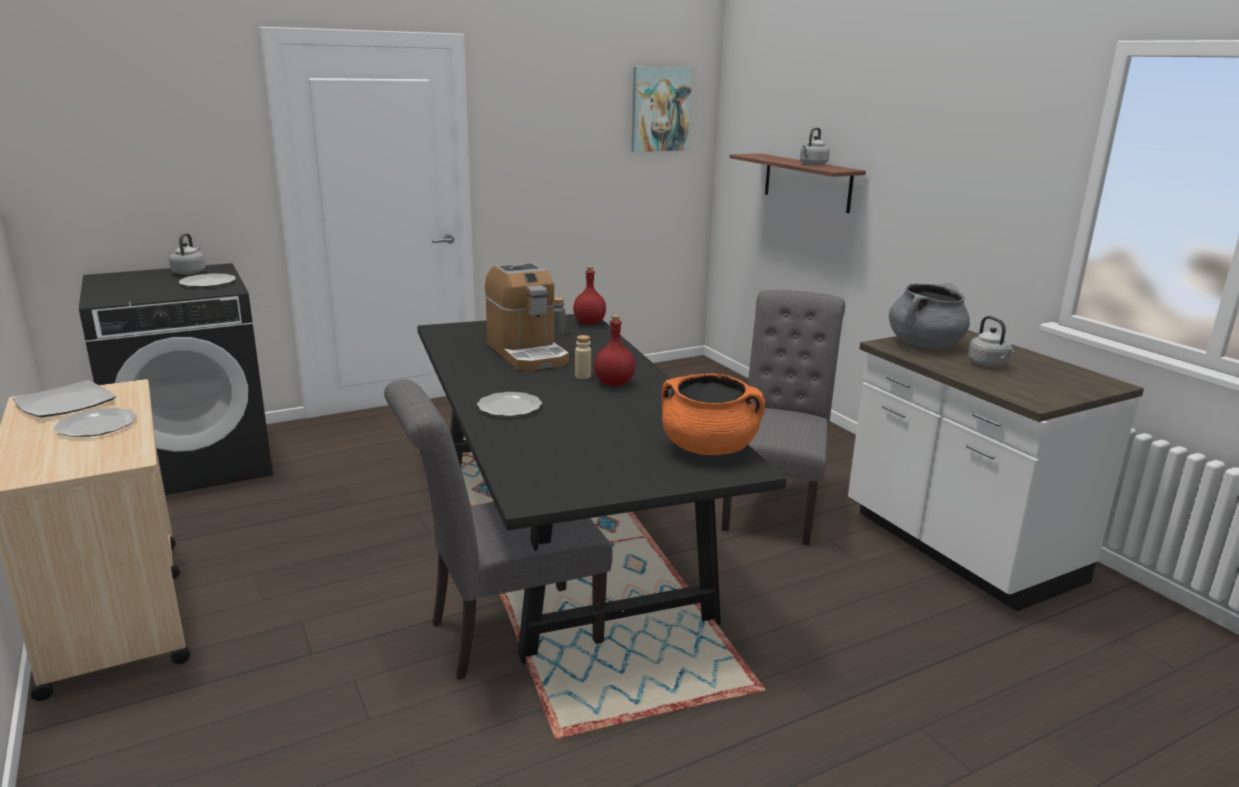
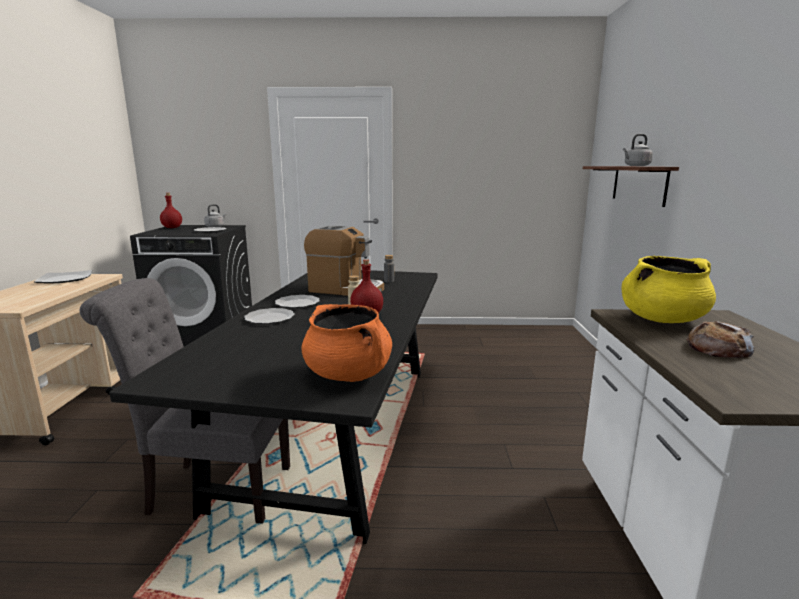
camera: 30 degrees right, 5 degrees down
plate [53,408,137,437] -> plate moved to [275,295,320,308]
coffee machine [485,262,569,371] -> coffee machine turned 75 degrees counterclockwise [304,226,384,296]
red bottle [573,266,606,325] -> red bottle moved to [160,193,182,228]
picture [631,67,692,152] -> none
grey chair [722,290,845,546] -> none
grey cooking pot [889,283,970,348] -> yellow cooking pot [621,256,716,323]
grey kettle [968,316,1015,367] -> bread [686,321,755,358]

